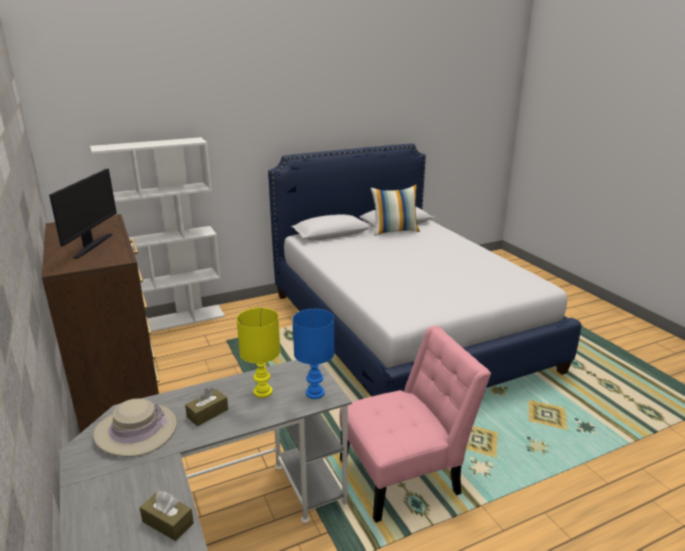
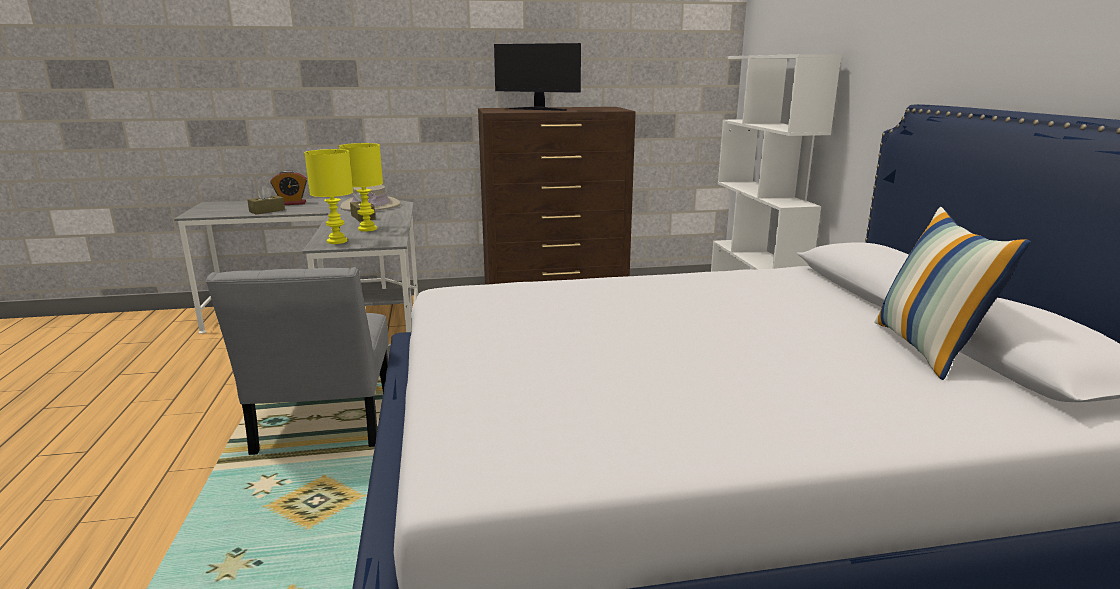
camera: 105 degrees right, 5 degrees down
blue table lamp [292,309,334,399] -> yellow table lamp [304,149,353,244]
pink chair [340,326,491,522] -> grey chair [206,267,388,455]
none -> alarm clock [270,170,307,205]

